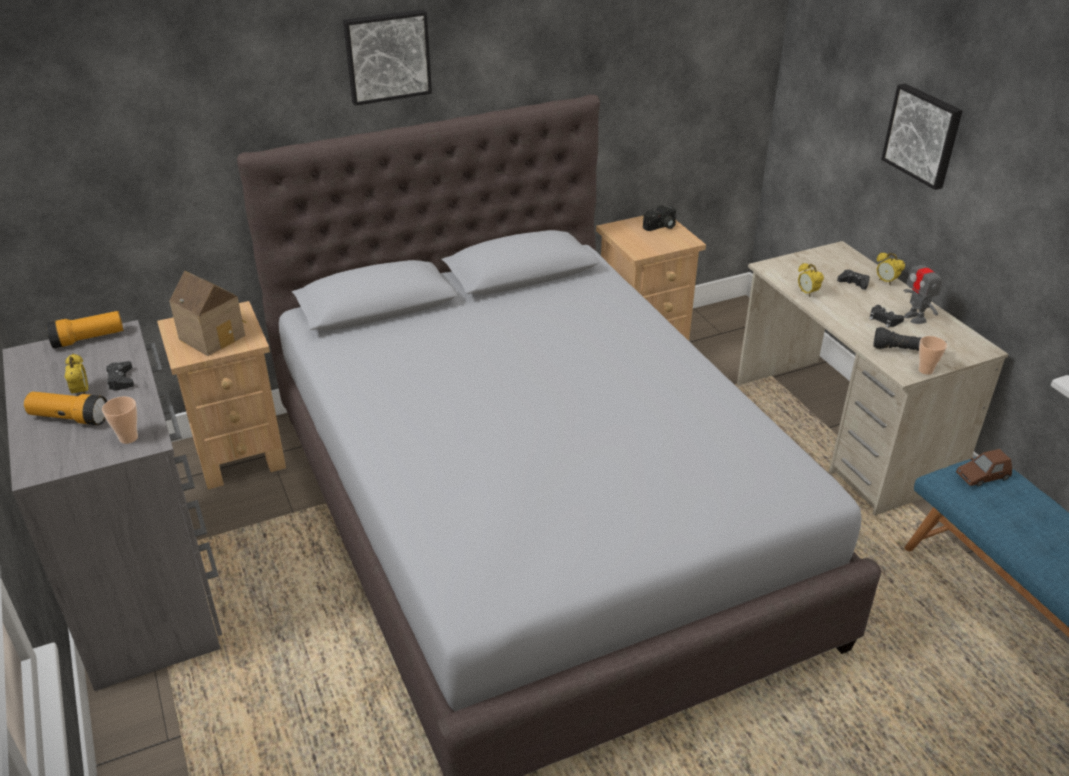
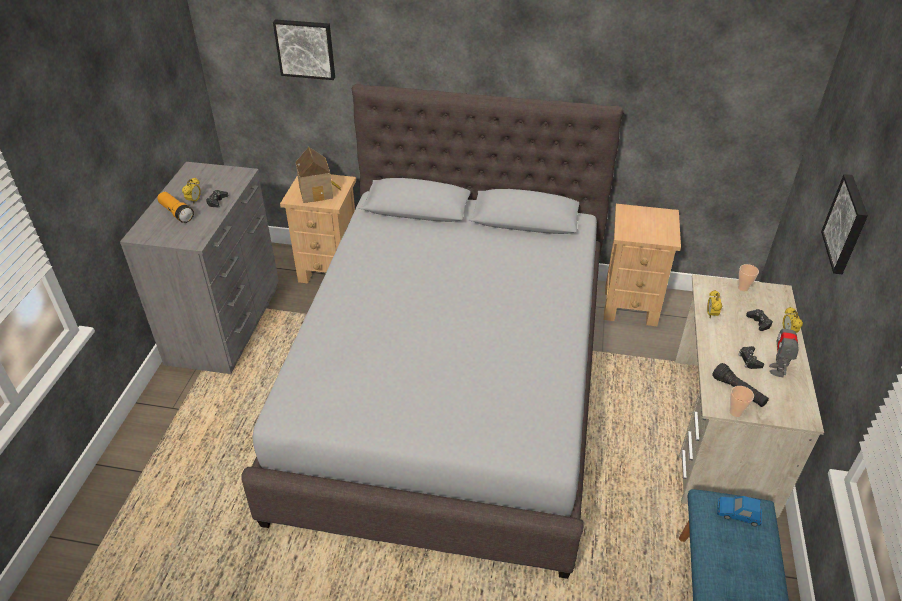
camera: 35 degrees right, 5 degrees up
flashlight [46,311,124,349] -> none
cup [102,397,138,444] -> cup moved to [738,264,759,291]
picture [343,10,432,106] -> picture moved to [273,19,335,80]
camera [643,205,677,231] -> none
brown toy car [956,449,1012,487] -> blue toy car [717,495,762,526]

